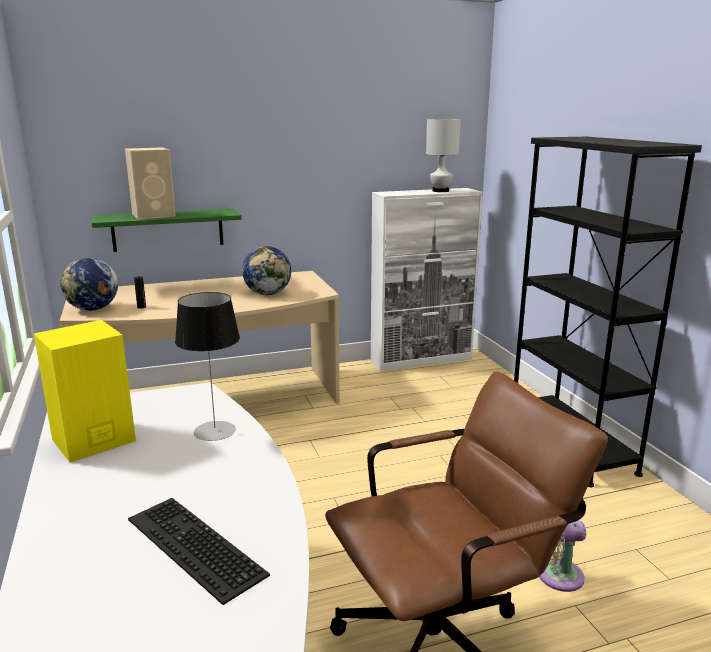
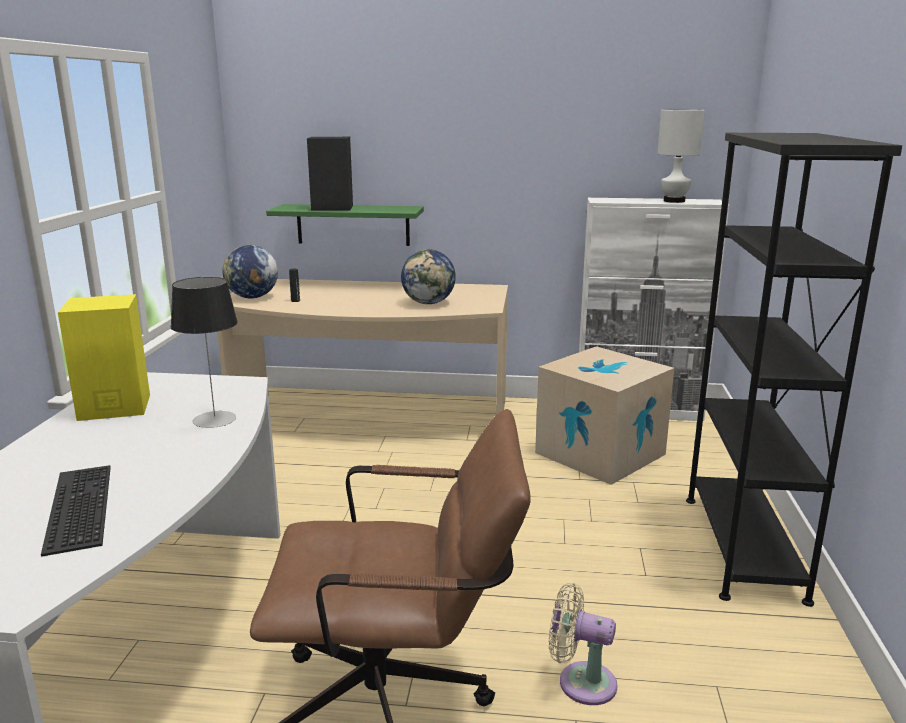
camera: 25 degrees right, 0 degrees up
beige speaker [125,147,176,219] -> black speaker [307,137,353,211]
none -> cardboard box [535,346,674,485]

